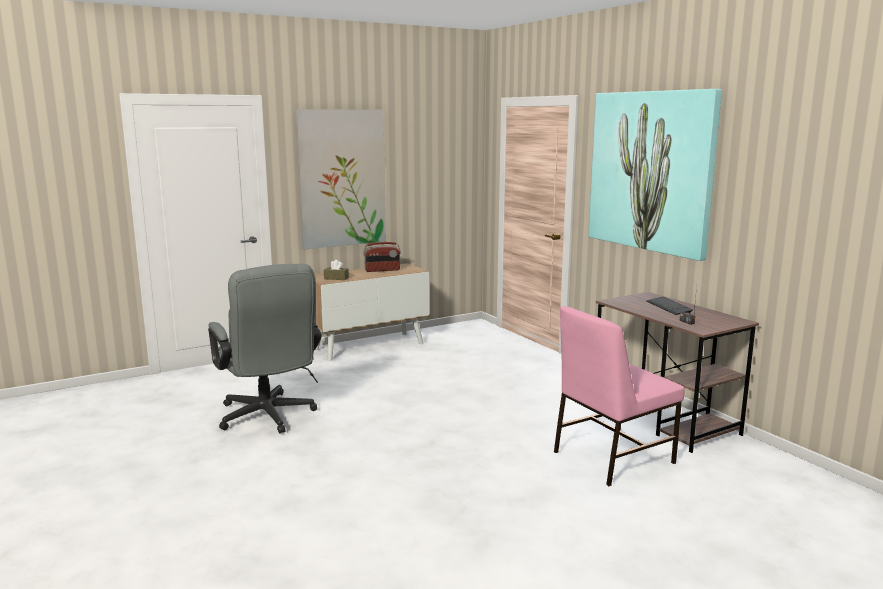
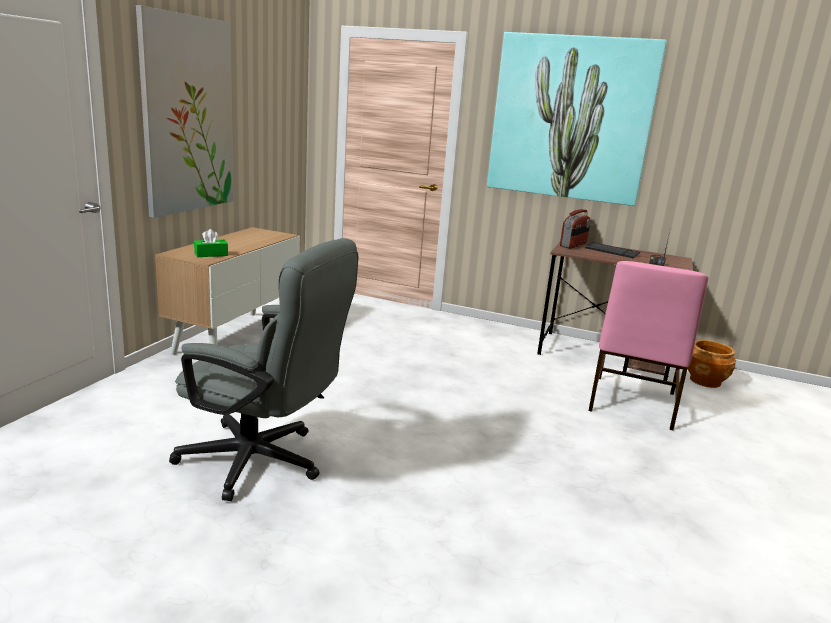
camera: 40 degrees left, 5 degrees up
brown tissue box [324,260,349,280] -> green tissue box [194,229,228,257]
radio [363,242,401,272] -> radio moved to [560,209,591,249]
none -> brown planter [687,340,736,388]

